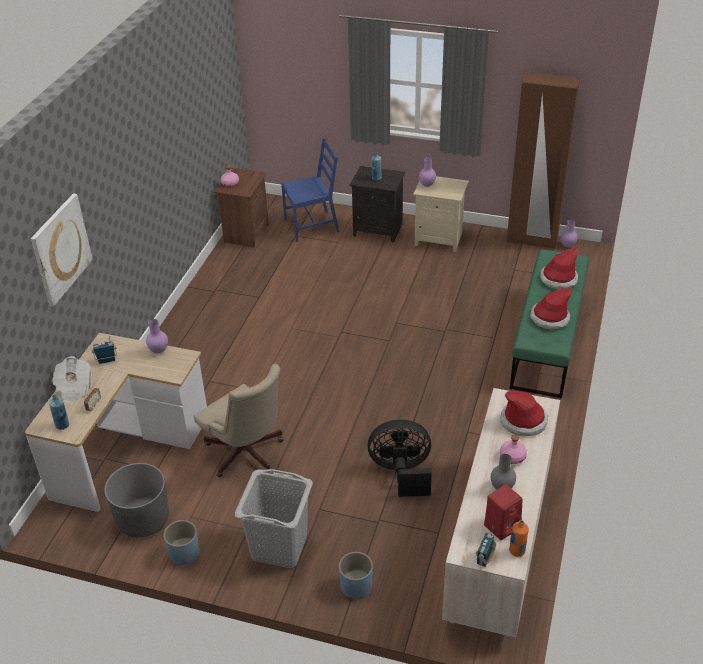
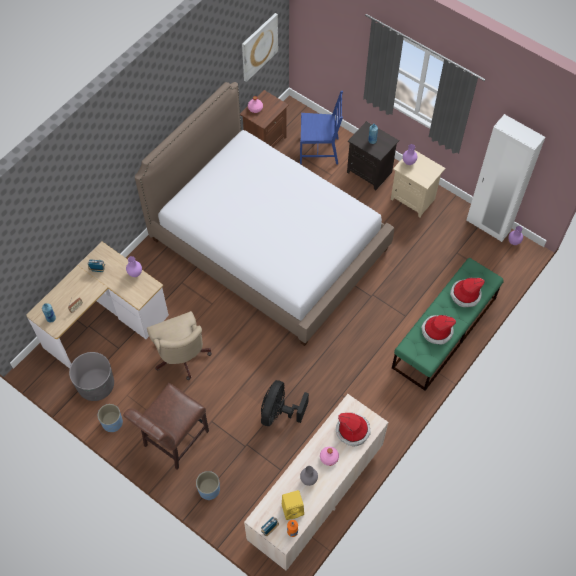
camera: 20 degrees right, 20 degrees up
picture [31,193,93,306] -> picture moved to [242,13,278,82]
newspaper [52,356,92,403] -> none
grey laundry basket [235,469,313,568] -> brown chair [123,383,209,470]
black fan [367,420,432,497] -> black fan turned 90 degrees counterclockwise [261,380,309,426]
red speaker [484,484,522,540] -> yellow speaker [282,490,304,520]
brown wardrobe [507,72,580,249] -> white wardrobe [466,114,545,242]
none -> bed [135,82,394,346]

